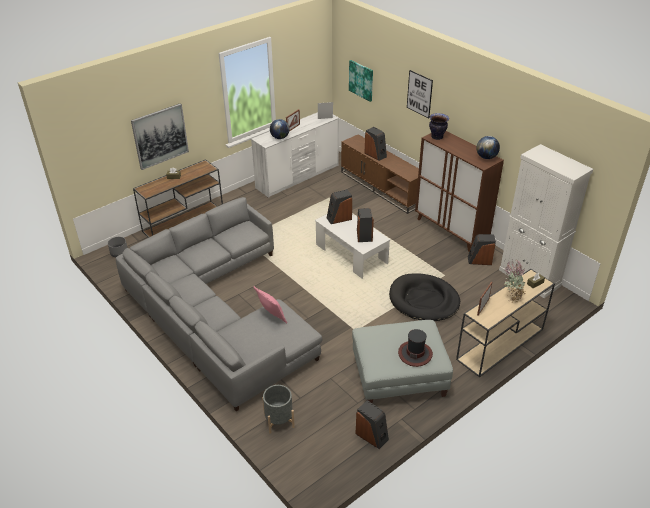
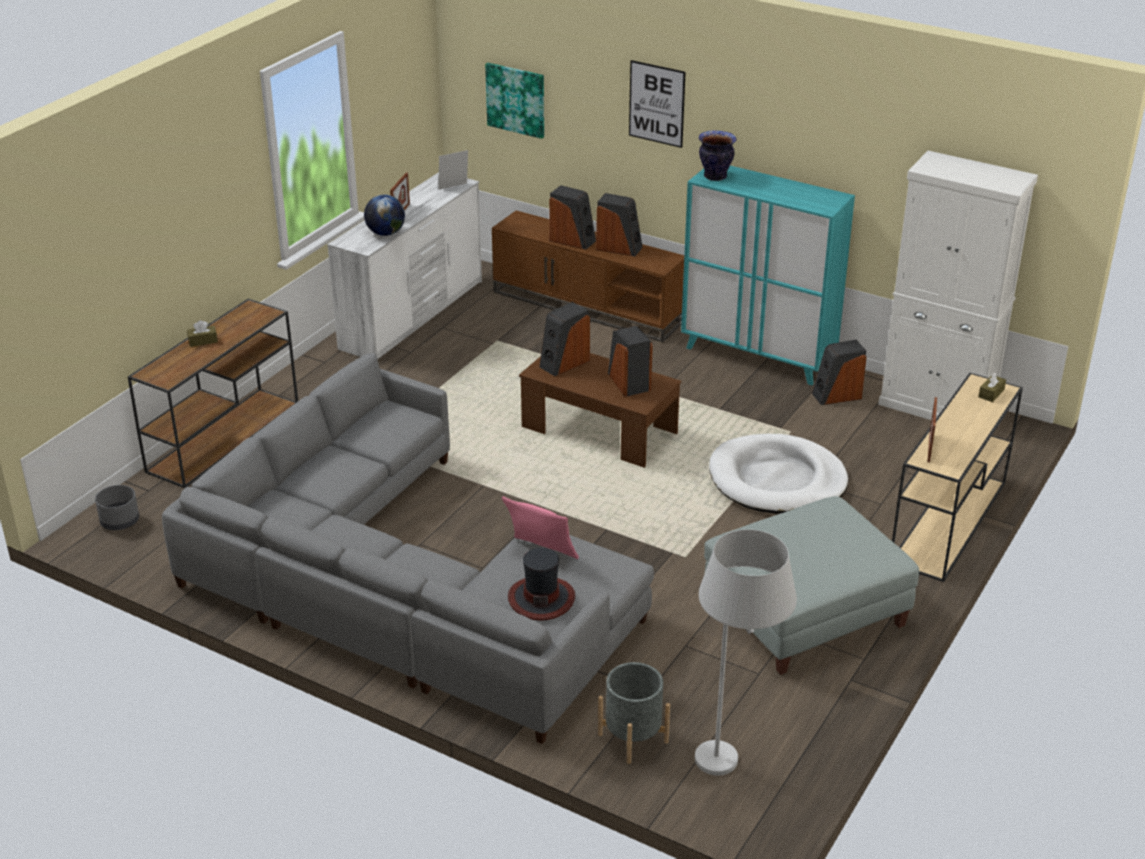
camera: 20 degrees left, 5 degrees down
picture [131,103,189,170] -> none
white coffee table [315,214,391,279] -> brown coffee table [519,353,681,468]
speaker [355,400,389,449] -> speaker moved to [596,193,643,256]
black dog bed [389,273,460,321] -> white dog bed [709,434,848,514]
hat [398,329,433,367] -> hat moved to [508,548,575,621]
brown cabinet [415,131,504,252] -> turquoise cabinet [681,166,855,385]
globe [476,136,500,159] -> none
potted plant [505,260,525,303] -> none
none -> white floor lamp [695,529,797,775]

